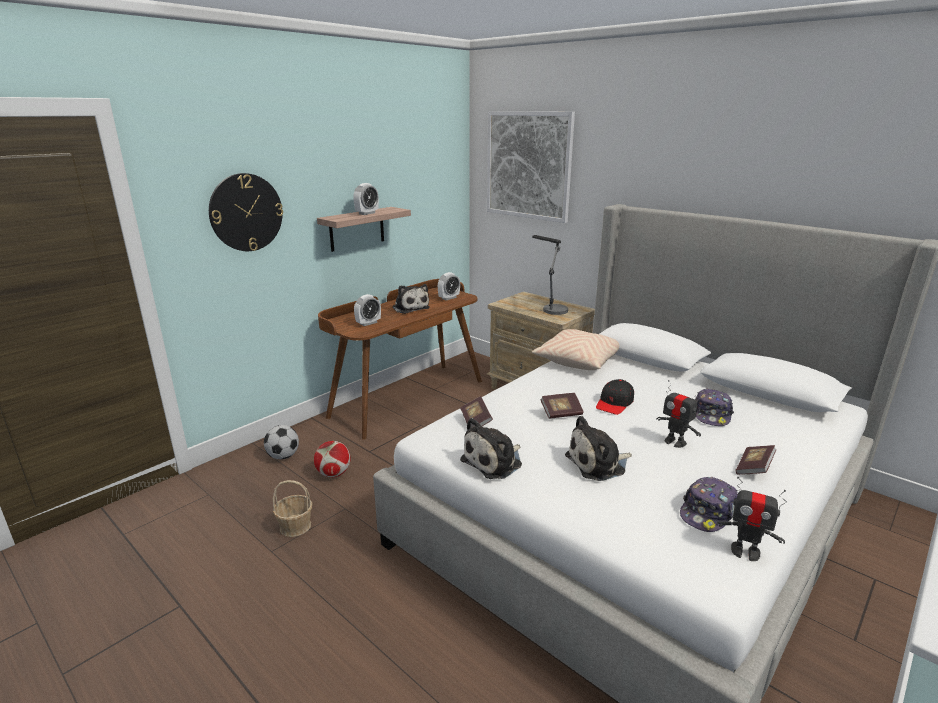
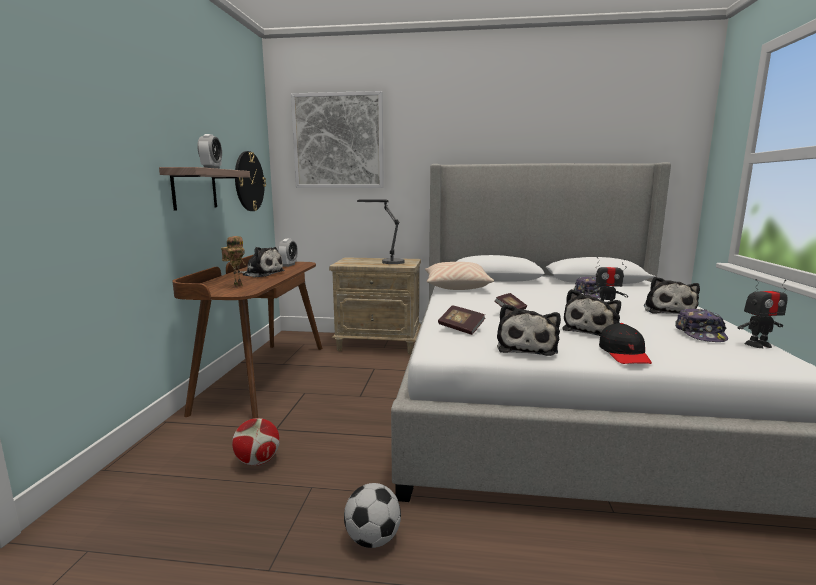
camera: 35 degrees left, 10 degrees down
wall clock [209,173,283,251] -> wall clock moved to [235,151,266,211]
football [264,425,299,459] -> football moved to [344,483,401,548]
basket [273,480,312,537] -> none
alarm clock [354,294,381,326] -> toy robot [221,236,246,288]
black cap [596,379,634,415] -> black cap moved to [599,323,652,364]
book [736,445,776,475] -> plush toy [644,277,700,314]

